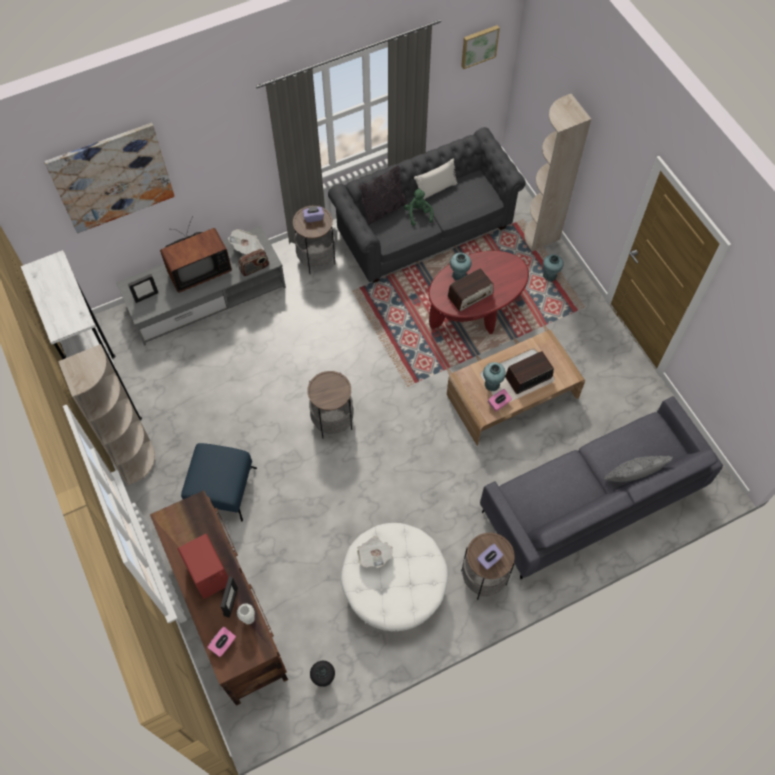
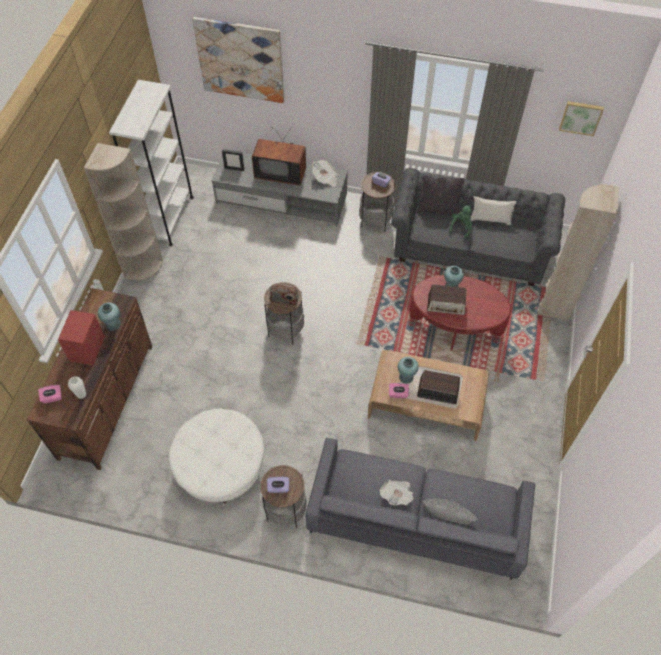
camera: 40 degrees right, 5 degrees down
blue ottoman [181,443,257,521] -> none
picture frame [220,576,238,618] -> none
radio [238,249,269,276] -> radio moved to [269,284,299,306]
black vase [310,661,335,687] -> none
newspaper [357,536,393,568] -> newspaper moved to [380,480,414,505]
turquoise vase [543,254,564,281] -> turquoise vase moved to [98,302,121,331]

